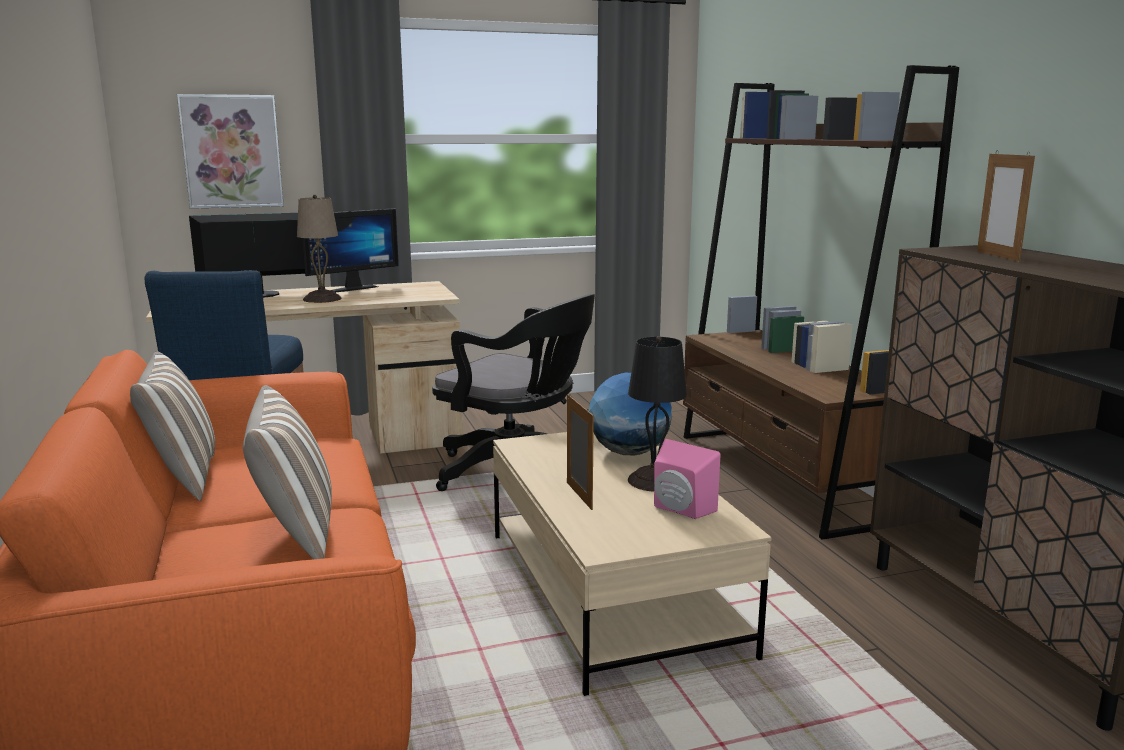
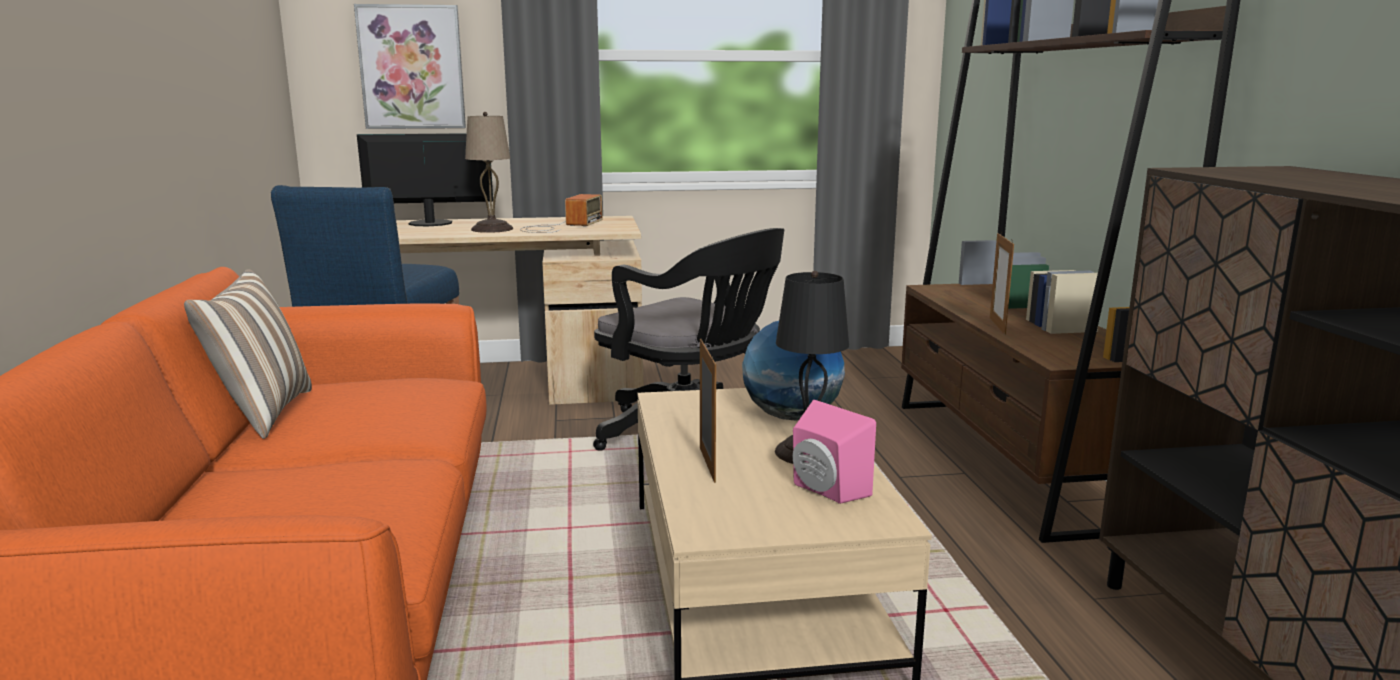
camera: 10 degrees right, 0 degrees up
pillow [243,385,332,559] -> none
monitor [302,208,399,292] -> none
picture frame [977,150,1035,262] -> picture frame moved to [990,232,1014,335]
none -> radio [520,194,603,233]

